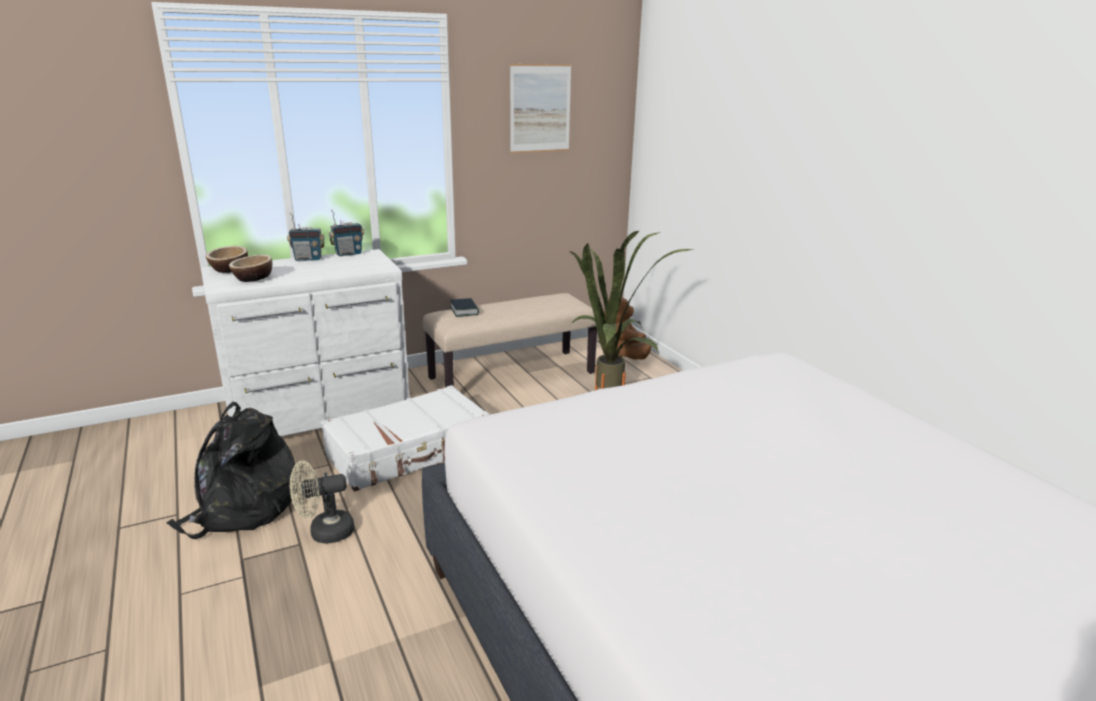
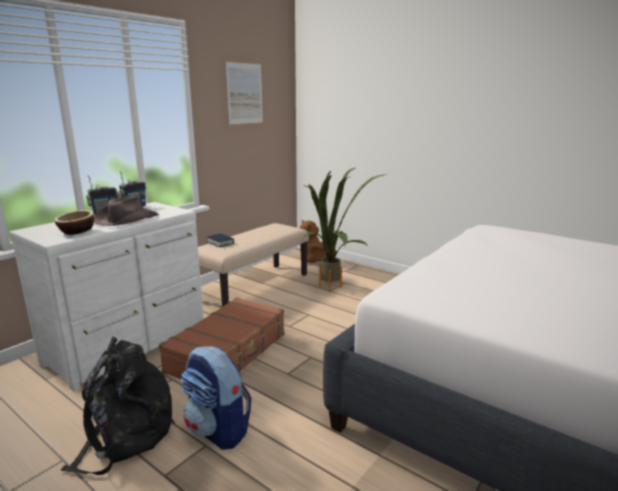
camera: 25 degrees left, 5 degrees down
bowl [206,246,248,273] -> none
beige fan [290,461,354,544] -> backpack [181,346,252,450]
white suitcase [321,385,489,492] -> brown suitcase [159,297,285,379]
none -> brown hat [94,195,159,226]

